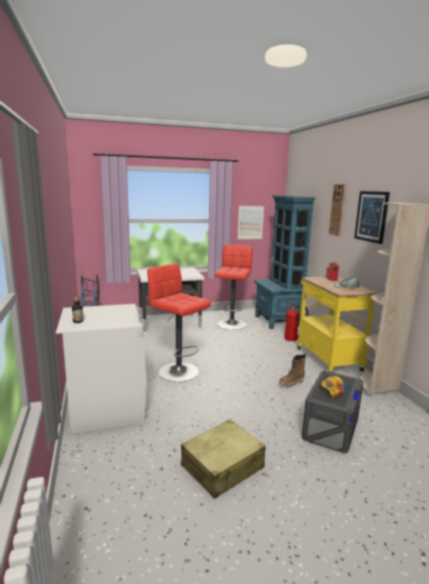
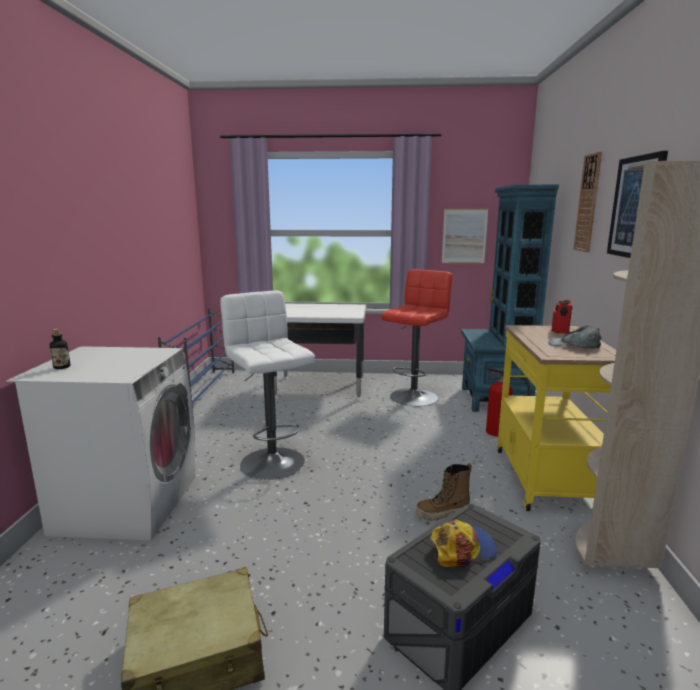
camera: 20 degrees right, 0 degrees up
red stool [147,263,211,382] -> white stool [220,291,315,480]

